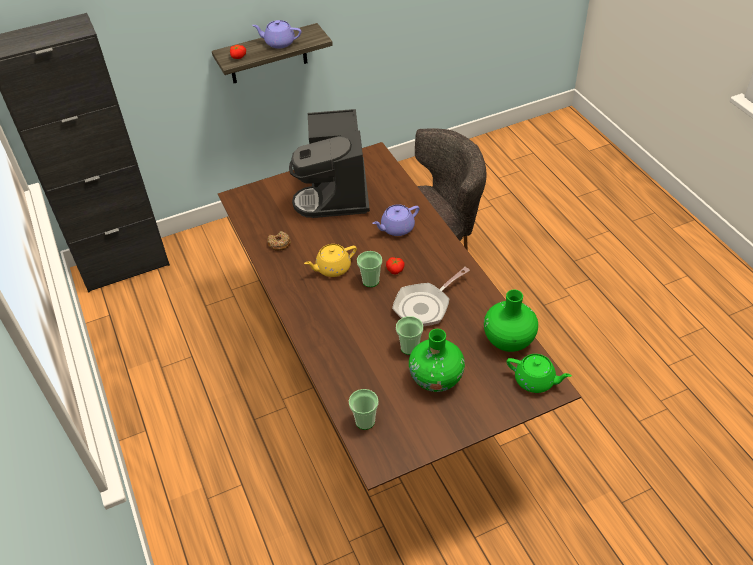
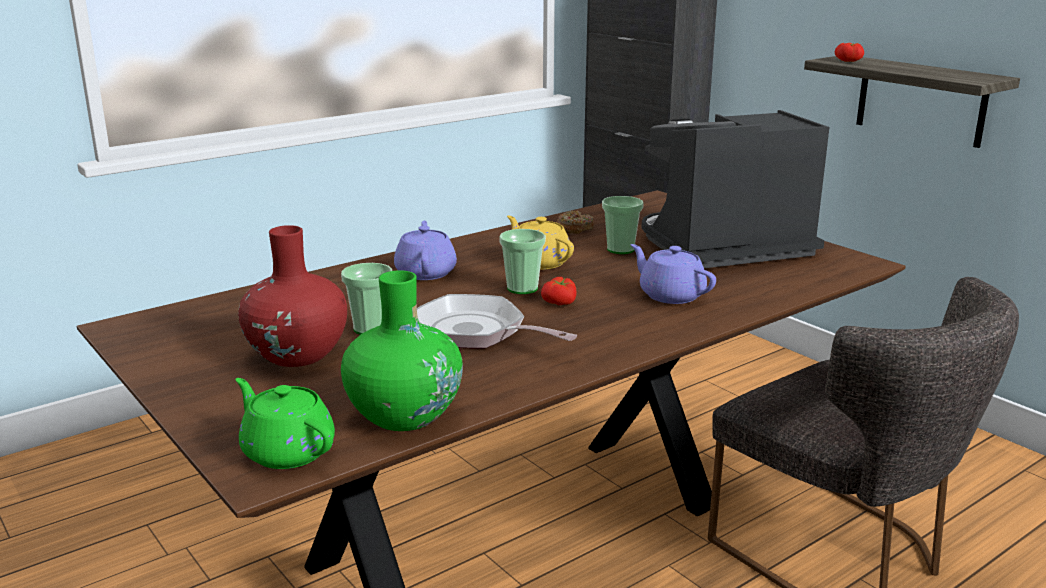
camera: 75 degrees right, 25 degrees down
purple teapot [252,20,301,48] -> purple teapot moved to [394,221,457,280]
cup [349,389,379,430] -> cup moved to [602,196,644,254]
green vase [409,329,465,392] -> red vase [238,225,347,367]
green teapot [507,354,572,393] -> green teapot turned 120 degrees clockwise [235,378,335,469]

